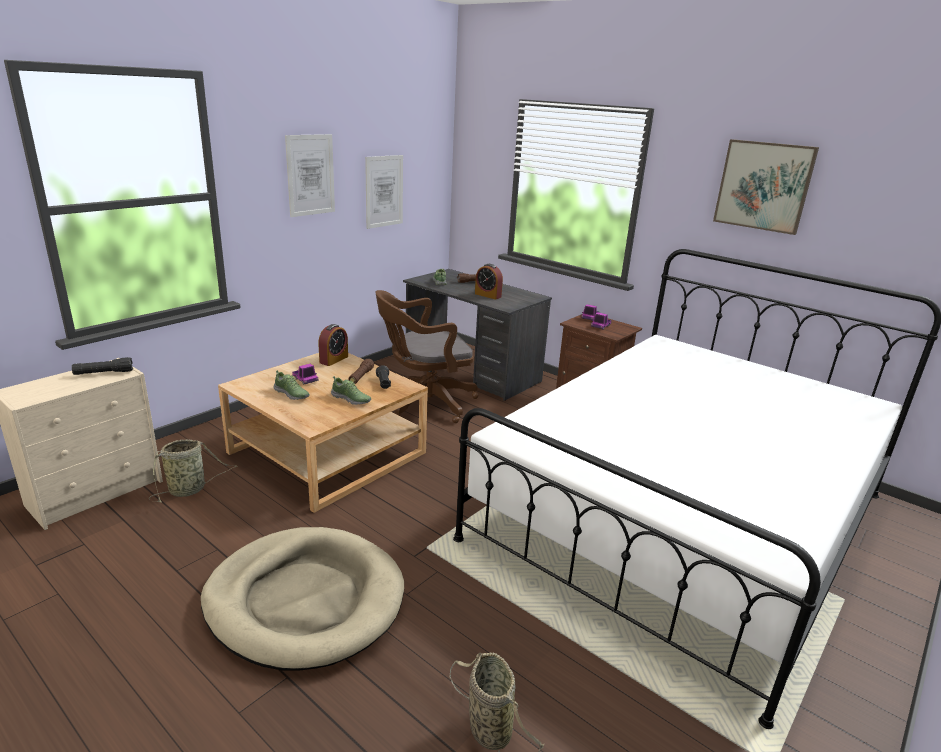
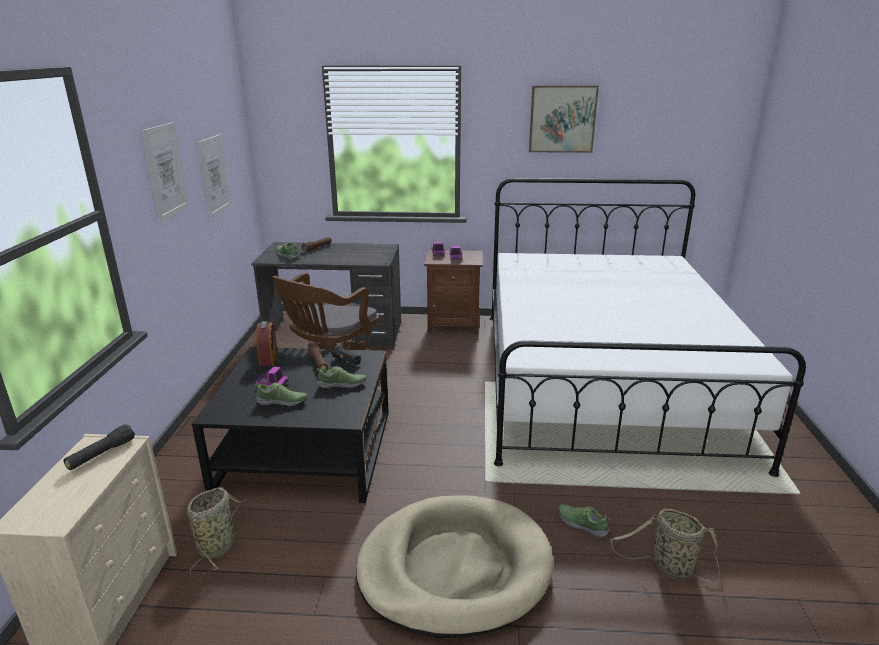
camera: 35 degrees left, 0 degrees up
beige coffee table [218,353,428,513] -> black coffee table [192,347,389,503]
alarm clock [475,264,503,299] -> none
none -> shoe [558,504,610,538]

